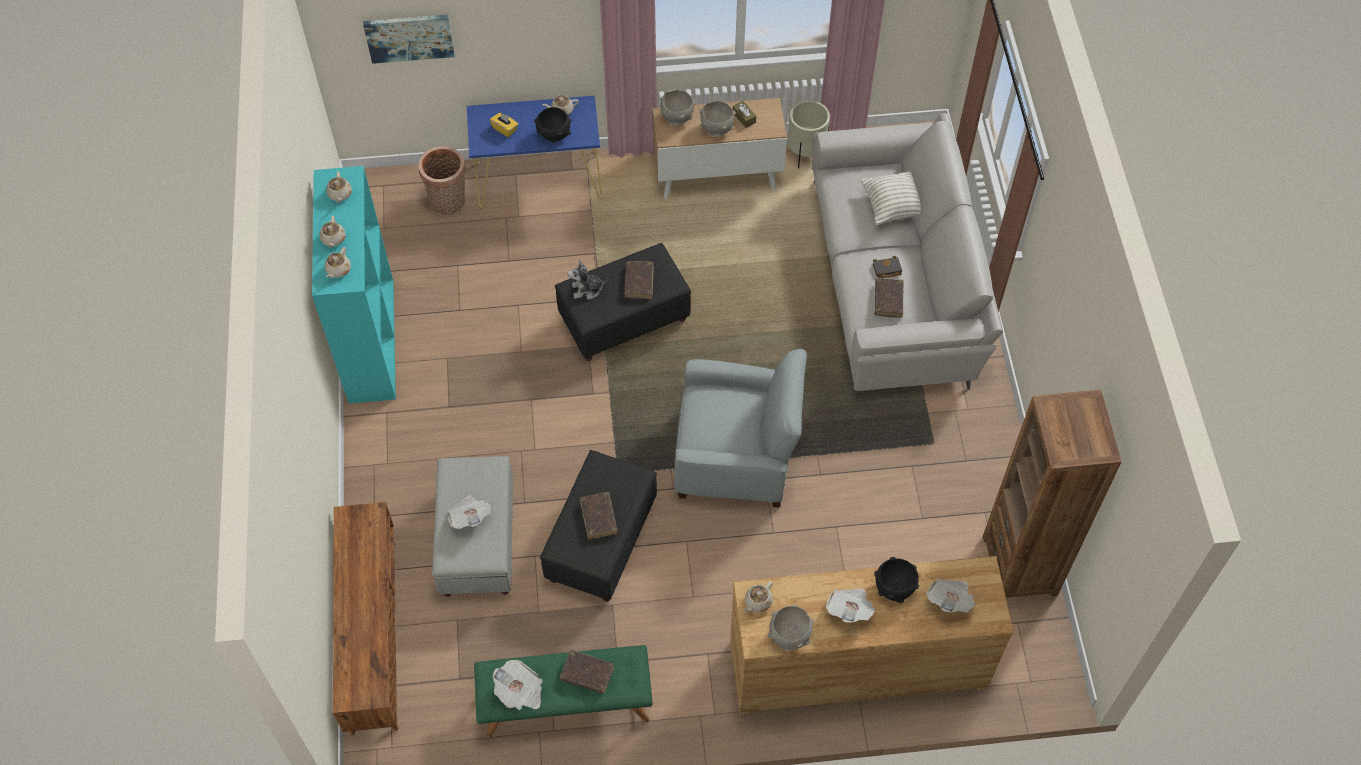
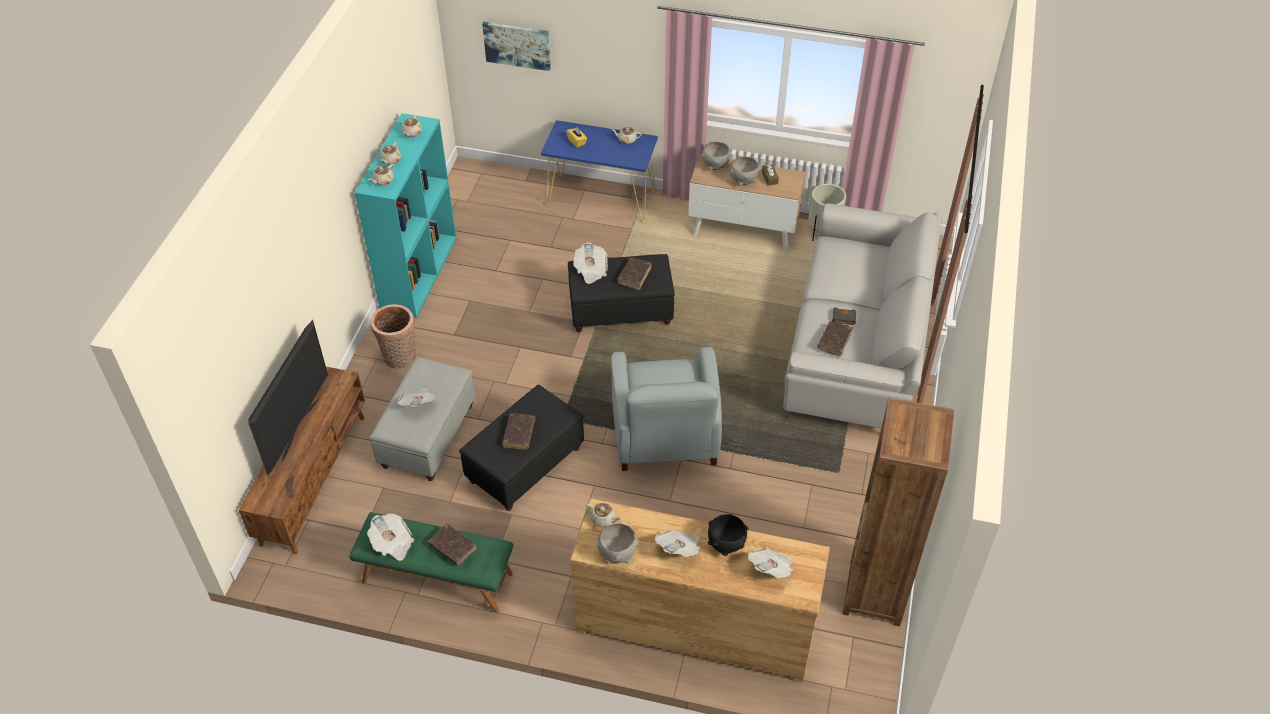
camera: 20 degrees right, 10 degrees down
basket [418,146,466,216] -> basket moved to [371,304,416,369]
black bowl [534,107,571,143] -> none
plush toy [568,259,608,300] -> newspaper [573,242,608,284]
grey armchair [674,349,807,507] -> grey armchair turned 60 degrees clockwise [611,347,722,471]
beige teapot [744,581,773,612] -> beige teapot turned 120 degrees counterclockwise [586,502,621,527]
pillow [861,171,921,225] -> none
none -> television [249,320,328,476]

